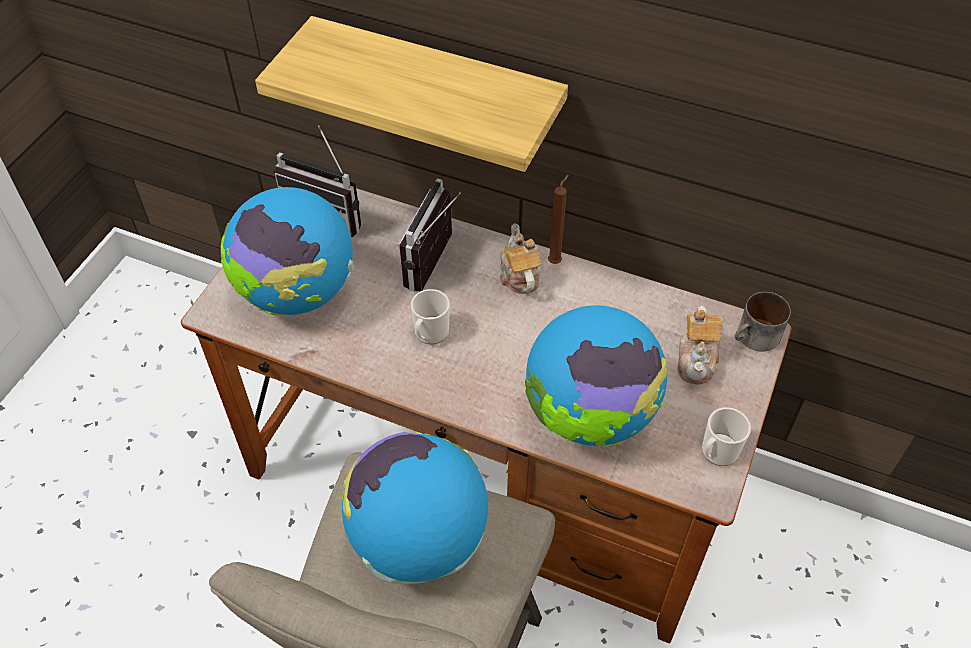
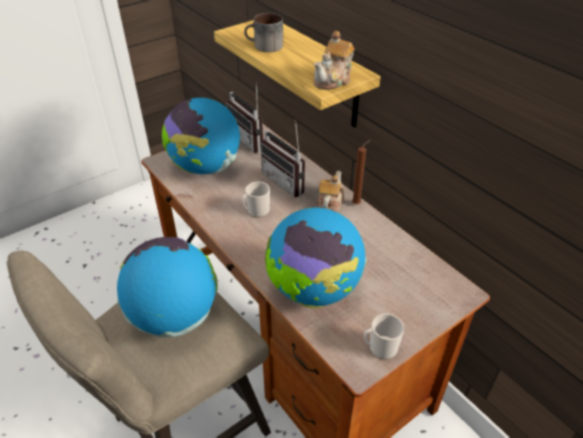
camera: 30 degrees right, 10 degrees down
radio [399,178,461,292] -> radio turned 90 degrees counterclockwise [261,120,305,197]
teapot [677,306,723,384] -> teapot moved to [313,31,355,90]
mug [735,292,791,352] -> mug moved to [244,13,283,52]

